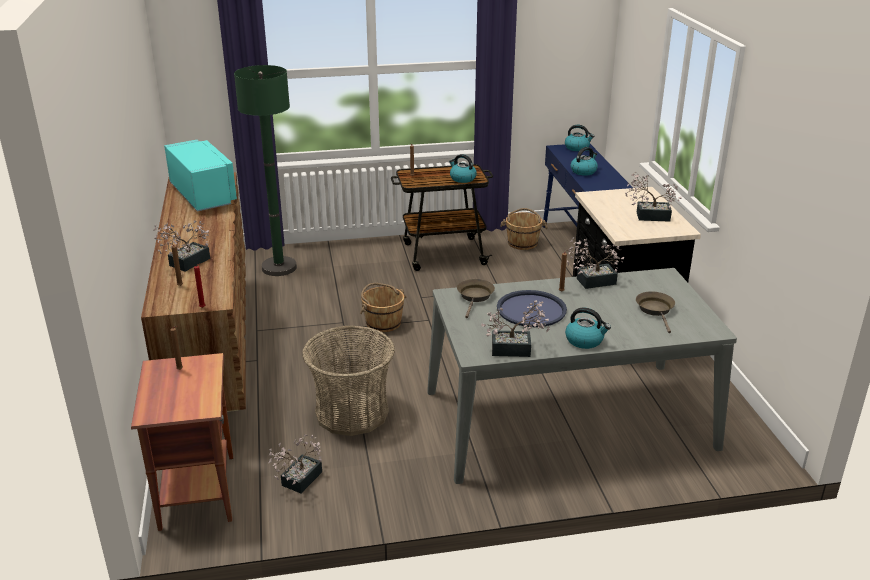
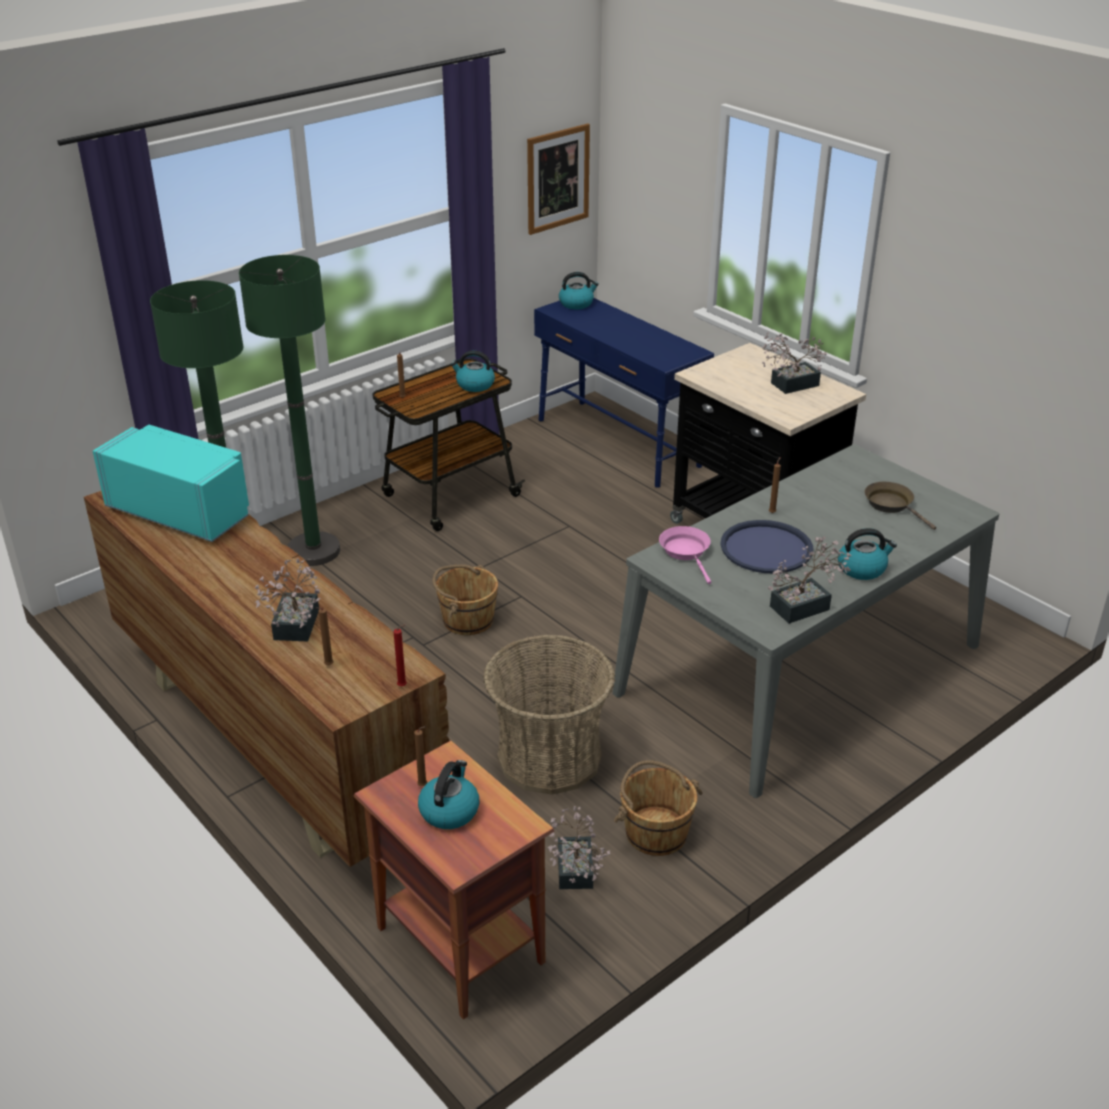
camera: 30 degrees left, 5 degrees up
brown frying pan [457,279,495,318] -> pink frying pan [659,526,711,584]
brown bucket [500,208,548,250] -> brown bucket moved to [614,760,702,856]
potted plant [567,237,624,289] -> none
kettle [571,147,598,176] -> kettle moved to [418,760,479,829]
none -> green floor lamp [239,255,340,566]
none -> picture [527,124,590,235]

